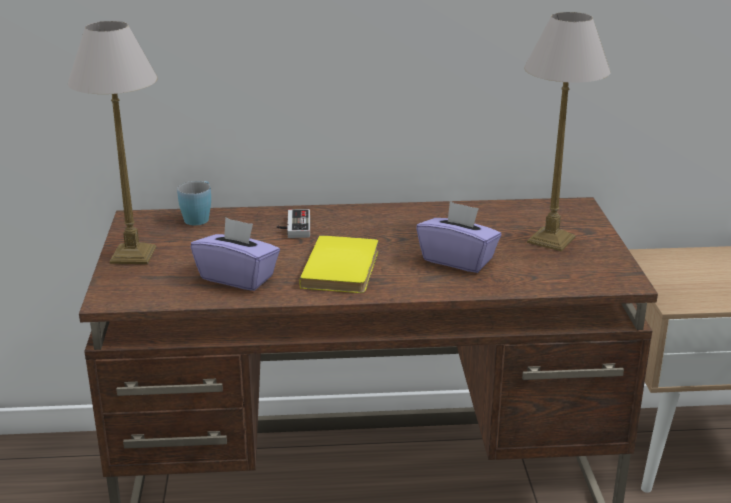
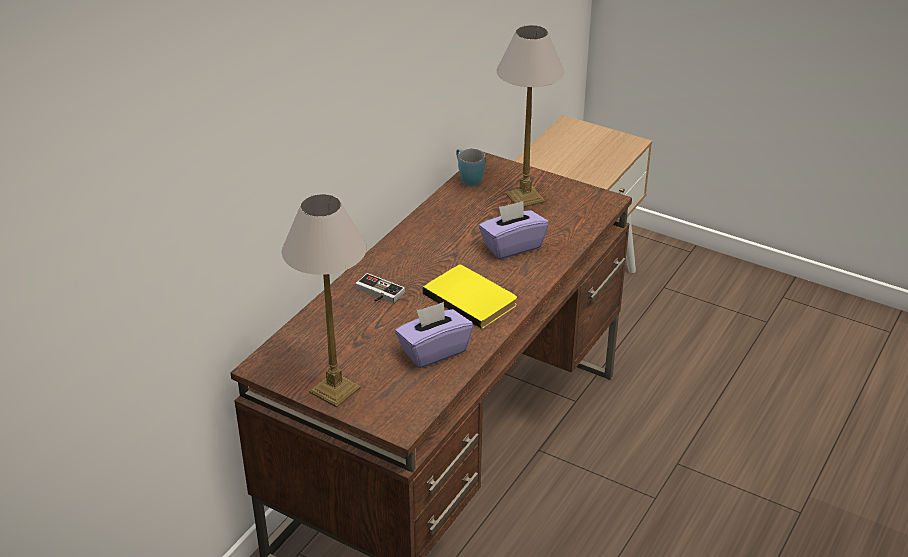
camera: 55 degrees left, 10 degrees up
blue mug [177,181,211,226] -> blue mug moved to [456,149,485,186]

